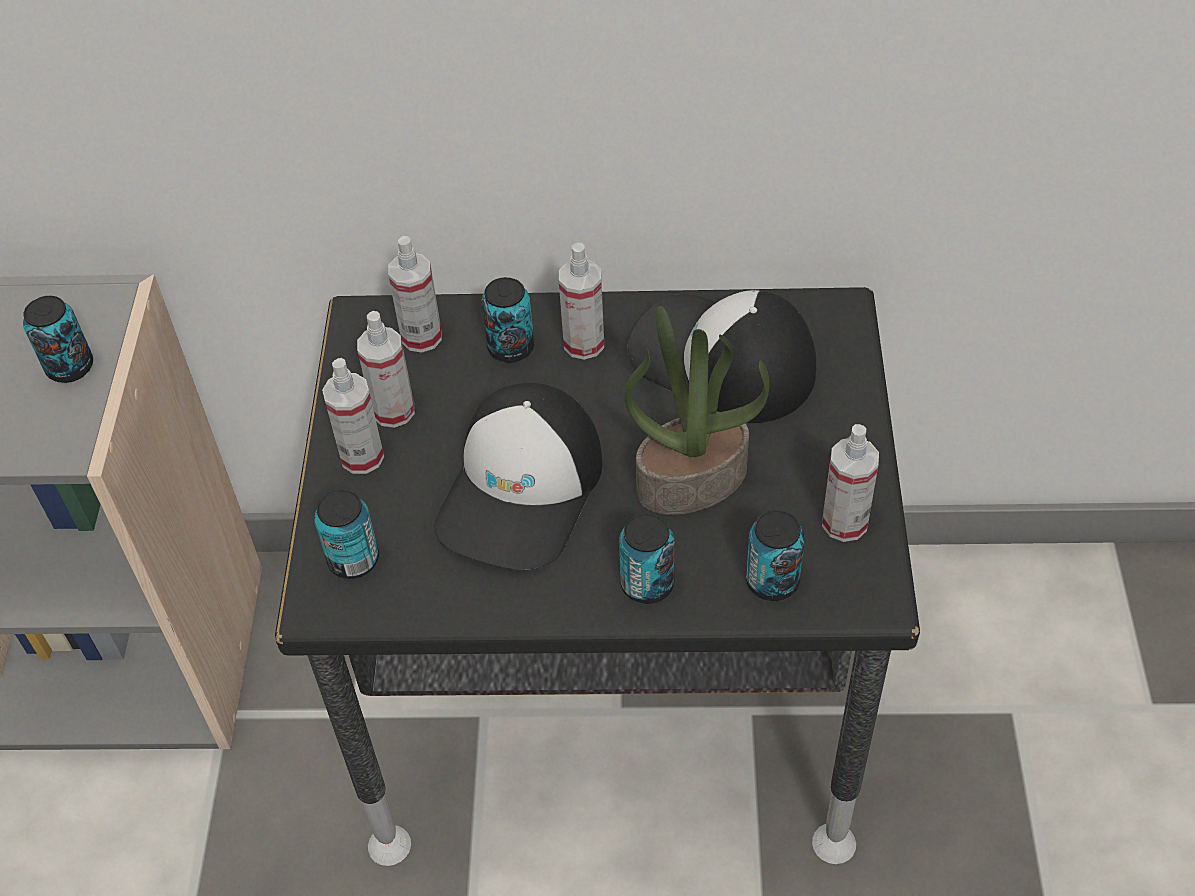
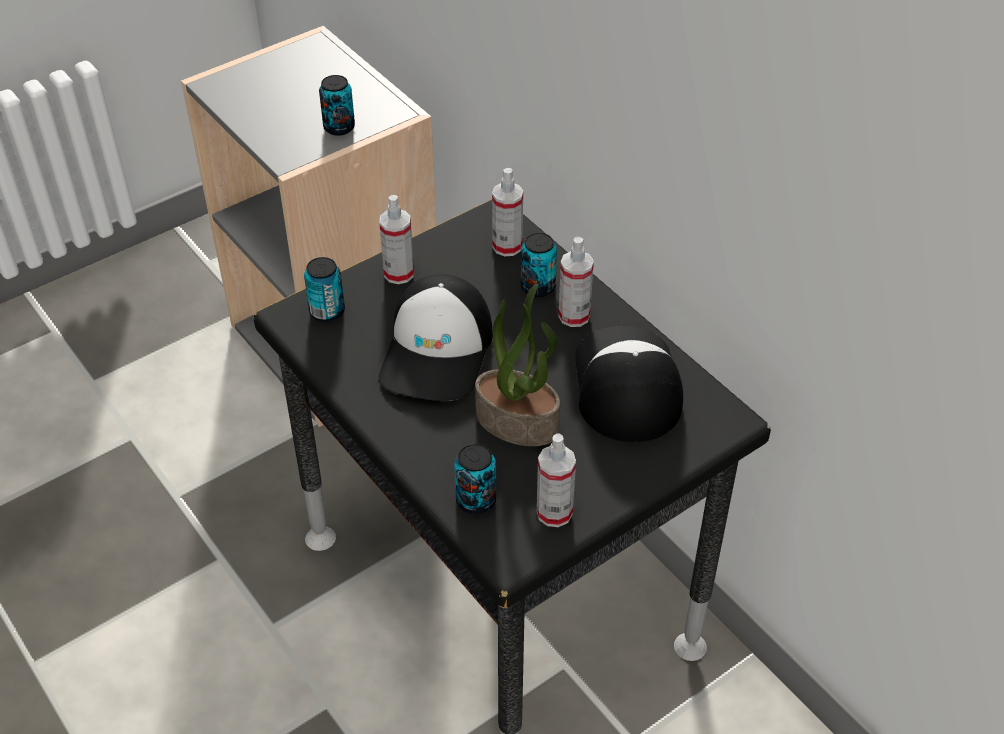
camera: 50 degrees right, 5 degrees down
spray bottle [357,311,415,428] -> none
cap [434,383,602,570] -> cap turned 60 degrees counterclockwise [378,274,493,401]
can [619,513,675,604] -> none

